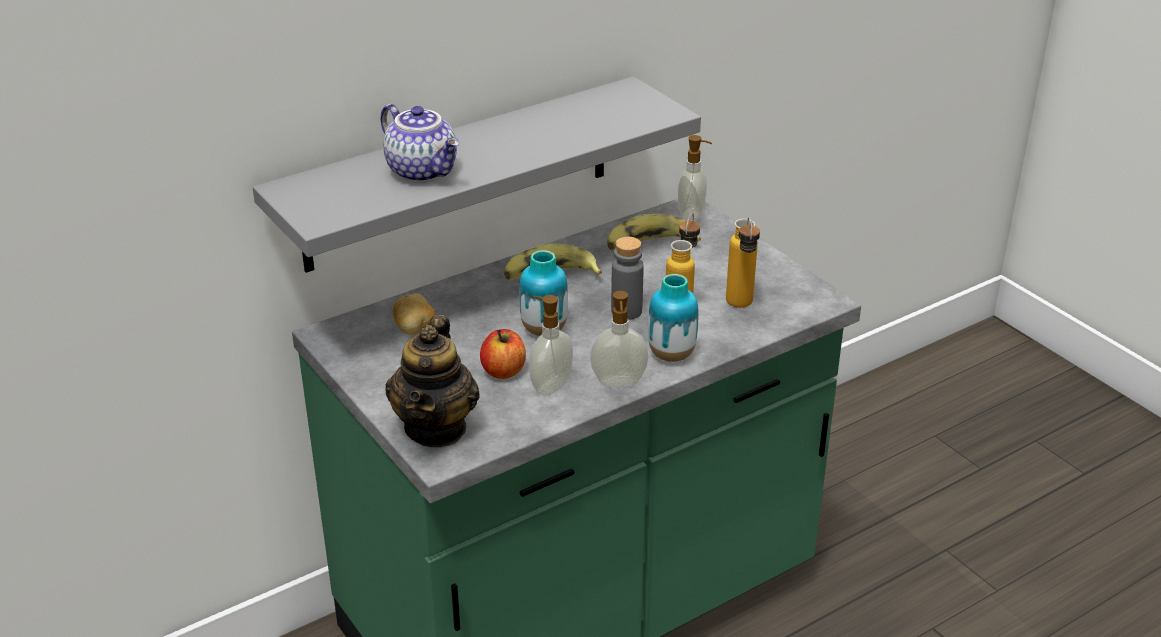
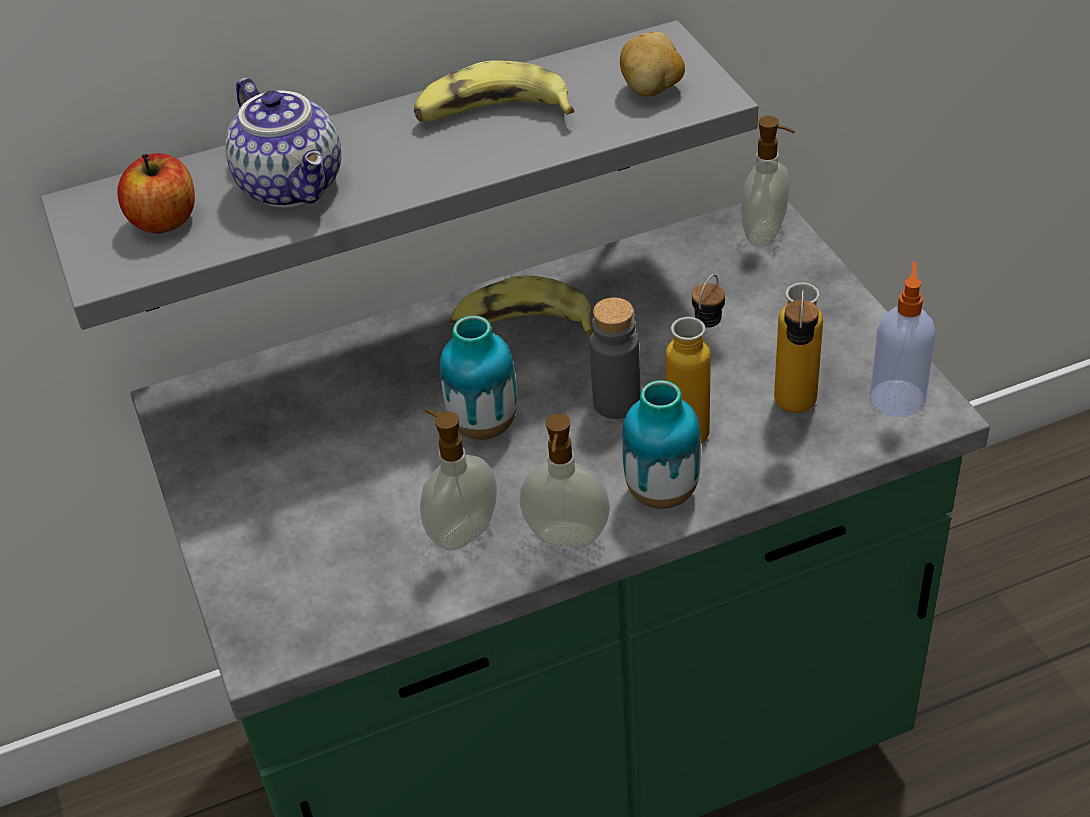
camera: 15 degrees right, 10 degrees up
teapot [385,315,480,447] -> none
potato [393,293,435,335] -> potato moved to [620,32,685,97]
apple [480,329,526,379] -> apple moved to [117,153,195,234]
banana [607,214,701,250] -> banana moved to [414,60,574,122]
none -> soap dispenser [870,261,936,417]

